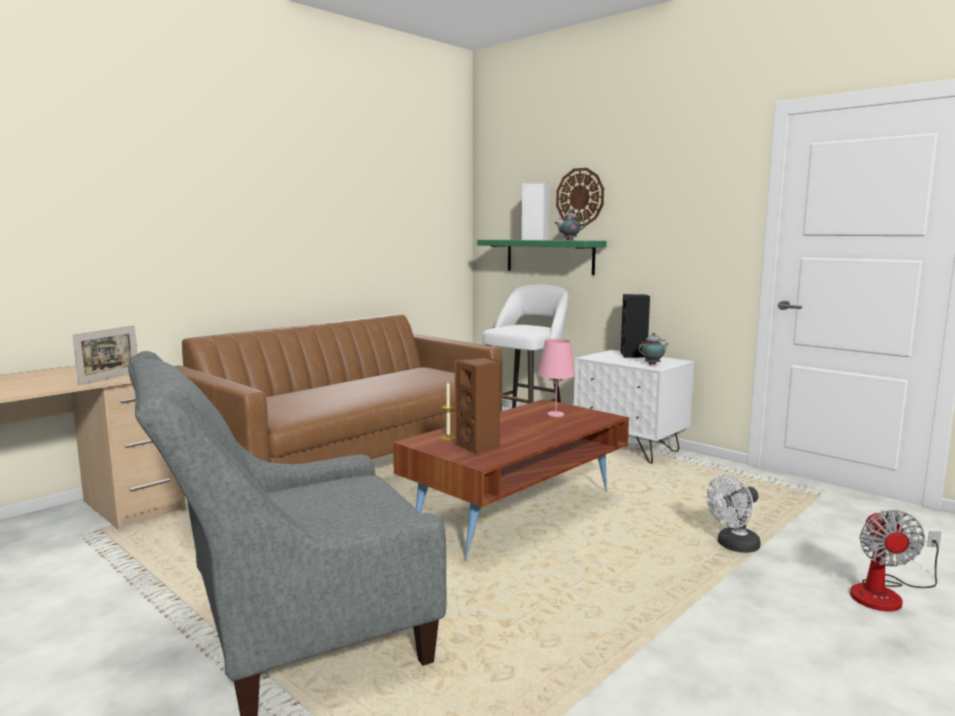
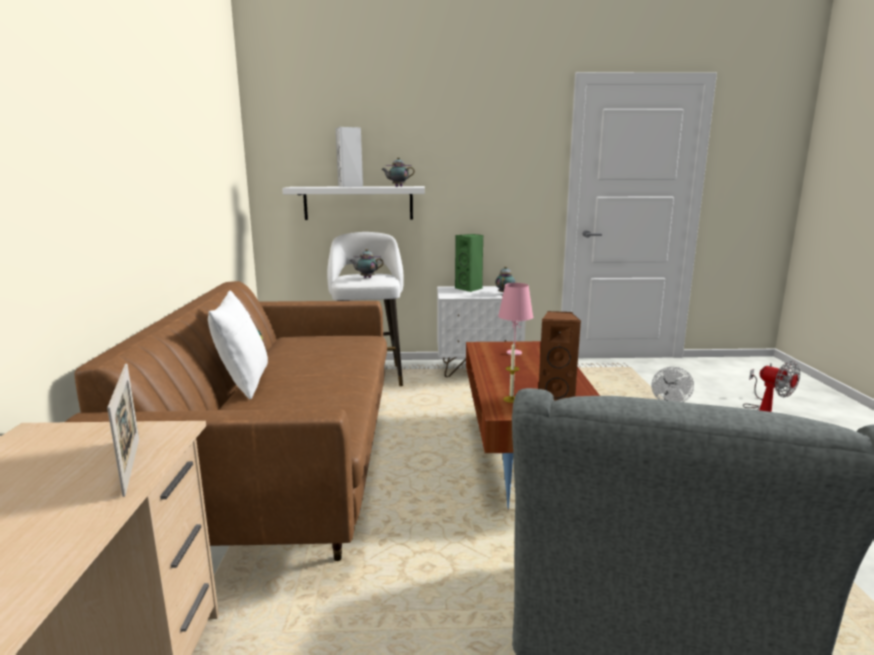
camera: 45 degrees left, 5 degrees up
green shelf [477,239,607,275] -> white shelf [282,186,425,220]
wall clock [556,168,604,227] -> none
black speaker [621,294,650,358] -> green speaker [455,234,483,292]
none -> white pillow [208,290,268,399]
none -> teapot [349,249,384,278]

